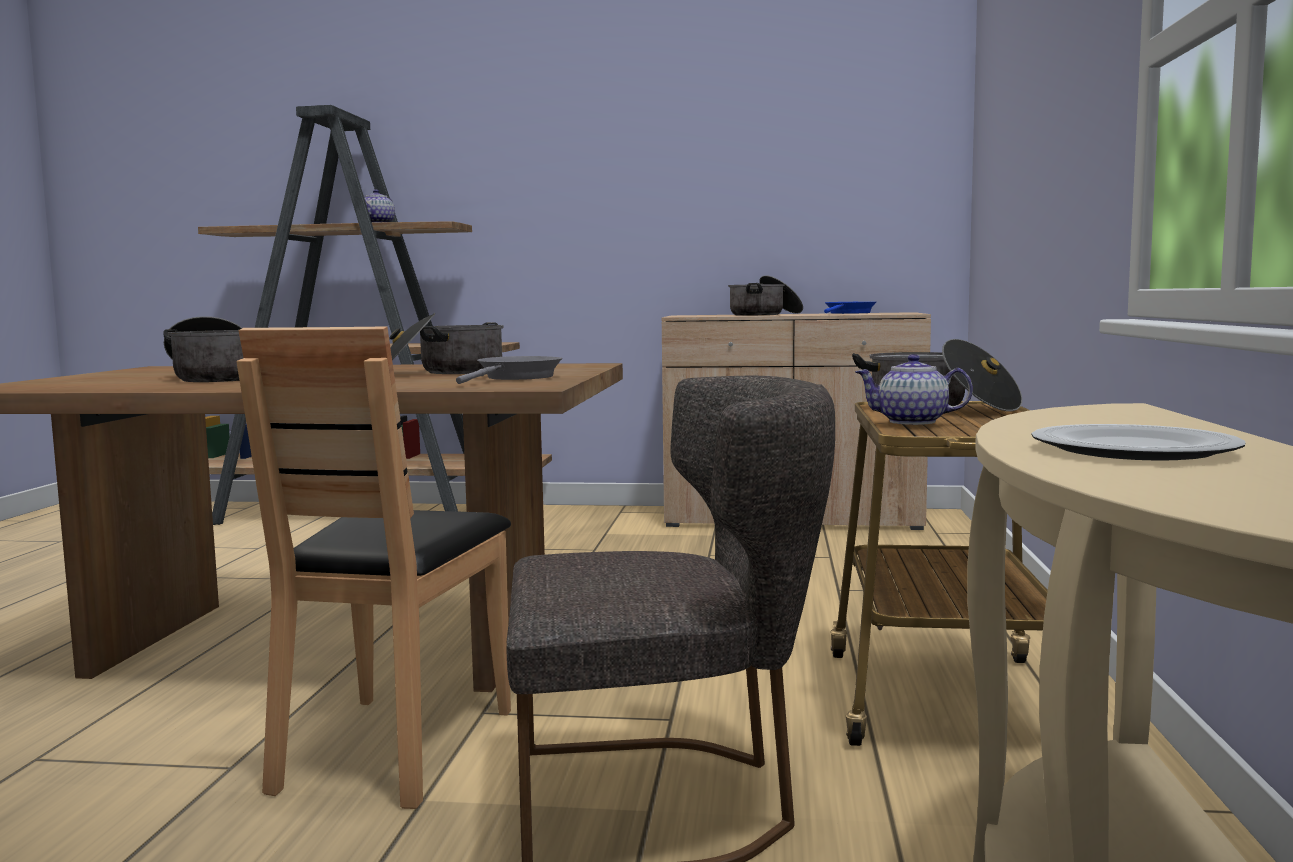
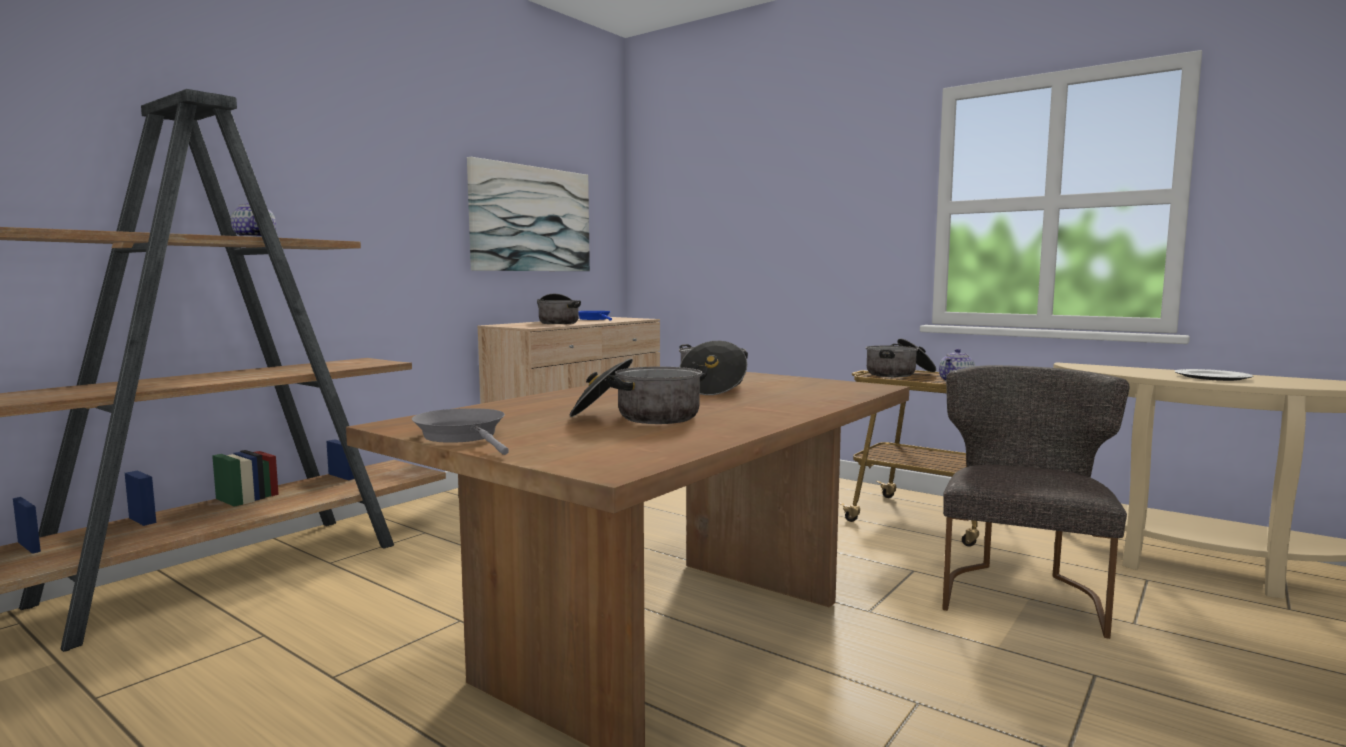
camera: 60 degrees left, 0 degrees up
brown chair [236,326,511,809] -> none
grey frying pan [456,356,563,384] -> grey frying pan moved to [412,408,509,455]
none -> picture [467,157,590,271]

